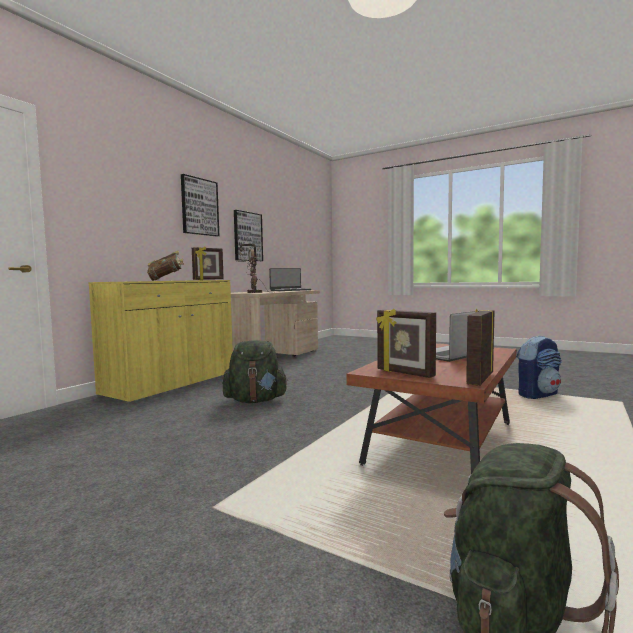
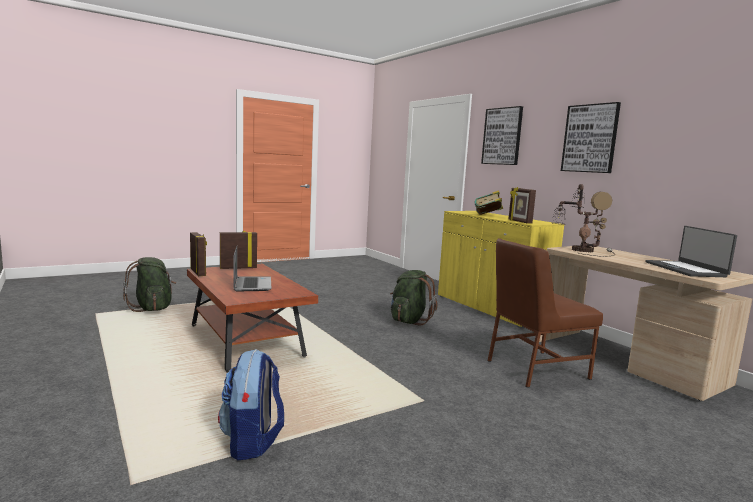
camera: 115 degrees right, 5 degrees up
picture [234,210,263,261] -> picture moved to [481,106,523,165]
none -> brown chair [487,238,603,388]

